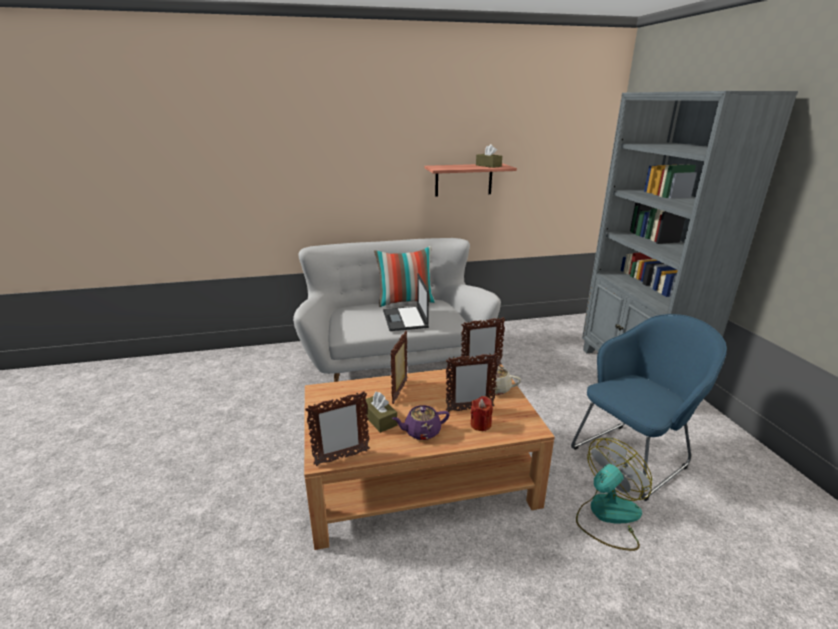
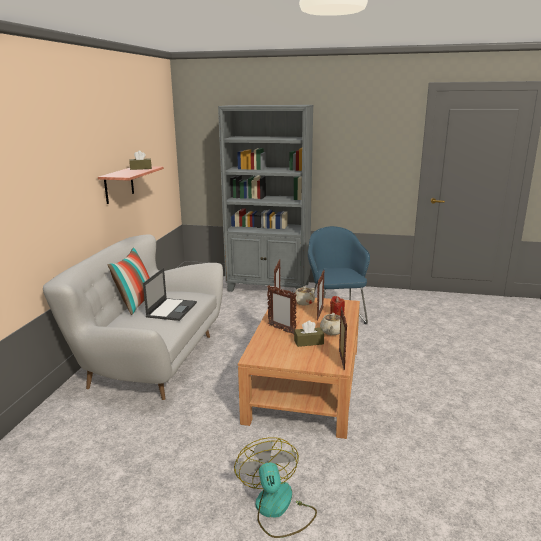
camera: 65 degrees left, 5 degrees down
laptop [383,273,429,331] -> laptop turned 90 degrees counterclockwise [143,268,197,321]
purple teapot [392,405,450,440] -> beige teapot [320,313,340,335]
fan [576,438,652,551] -> fan moved to [234,437,317,538]

